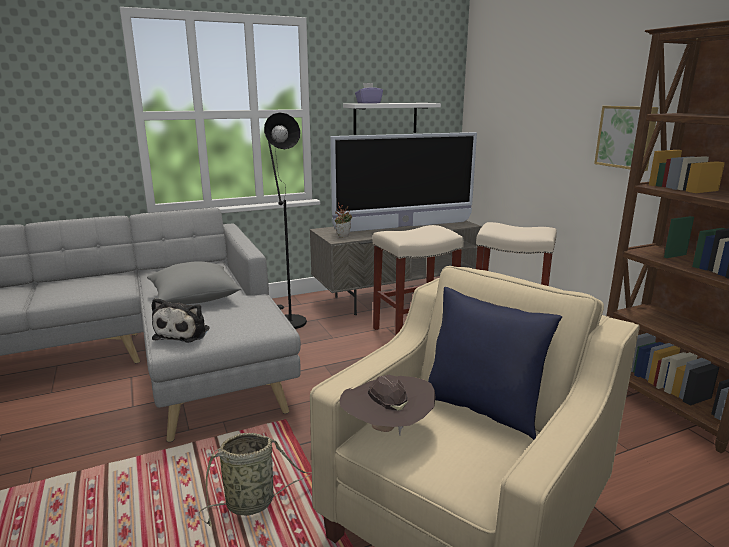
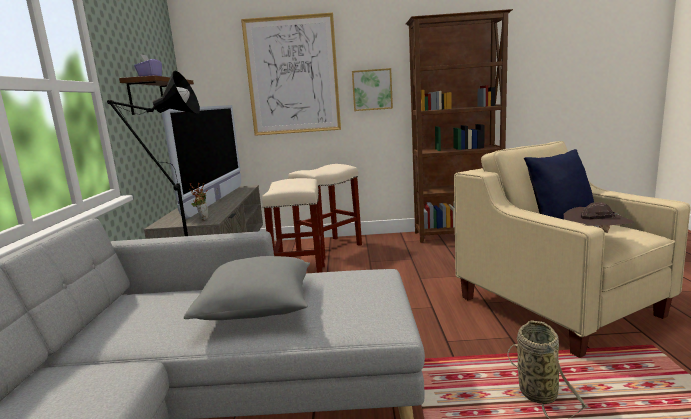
camera: 65 degrees left, 5 degrees down
plush toy [152,298,209,343] -> none
white shelf [343,103,441,135] -> brown shelf [119,75,194,115]
none -> picture [241,12,341,136]

